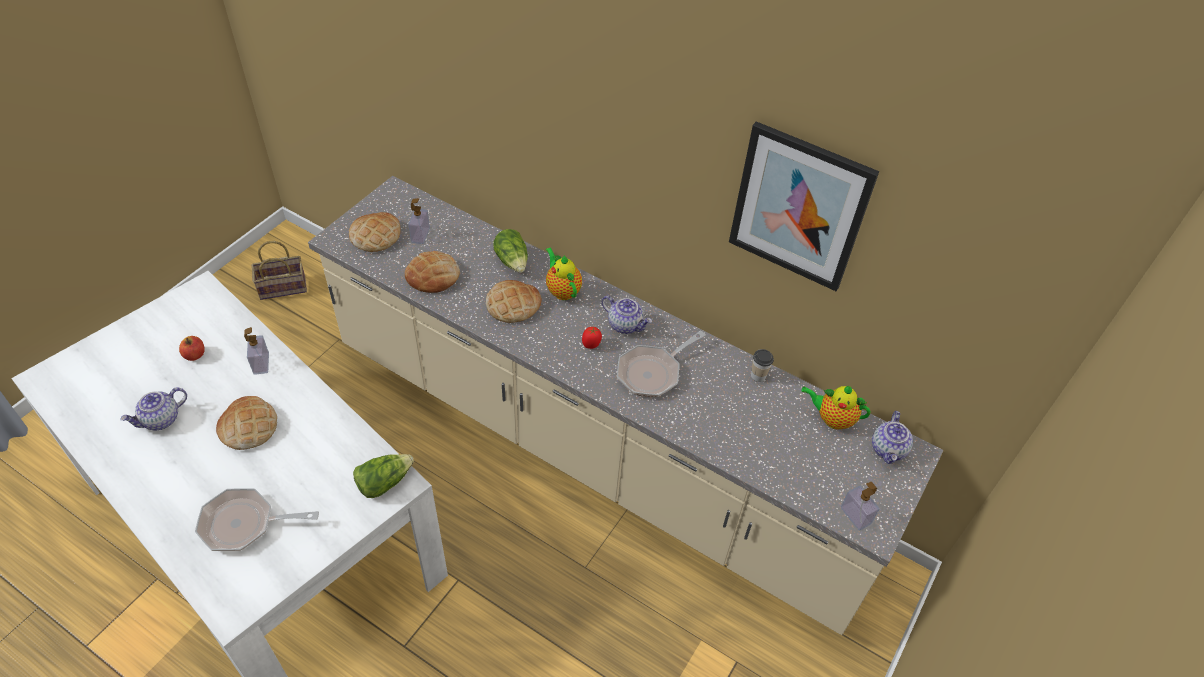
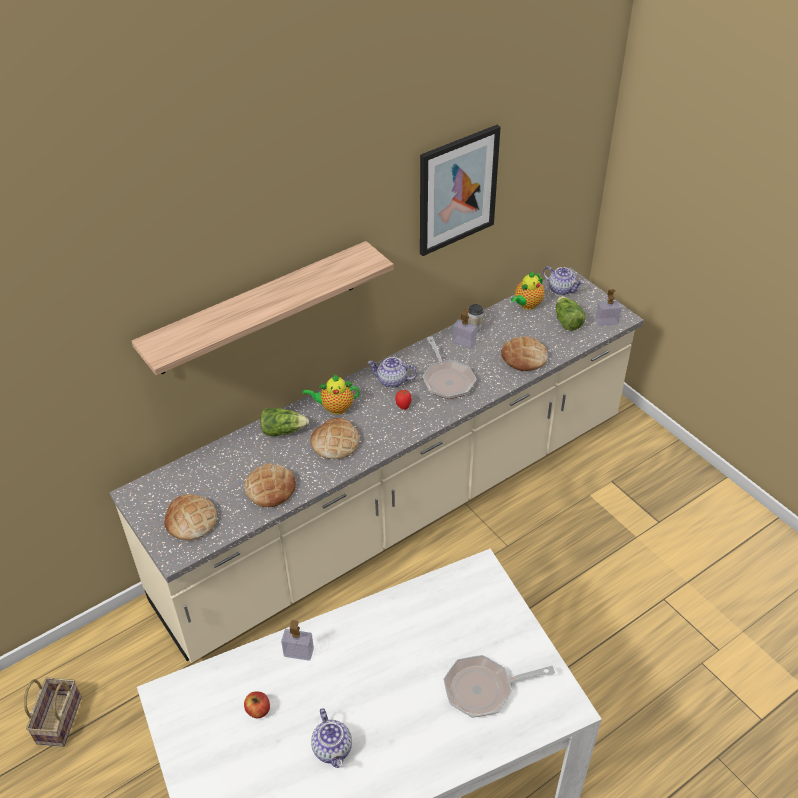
camera: 65 degrees left, 5 degrees down
frying pan [195,488,319,551] -> frying pan turned 60 degrees clockwise [443,655,555,718]
bread [216,396,277,450] -> bread moved to [501,336,548,371]
lettuce [353,454,414,498] -> lettuce moved to [555,296,585,331]
soap dispenser [408,198,430,244] -> soap dispenser moved to [452,309,477,349]
teapot [601,295,652,334] -> teapot turned 135 degrees counterclockwise [368,357,417,388]
none -> shelf [132,241,394,375]

